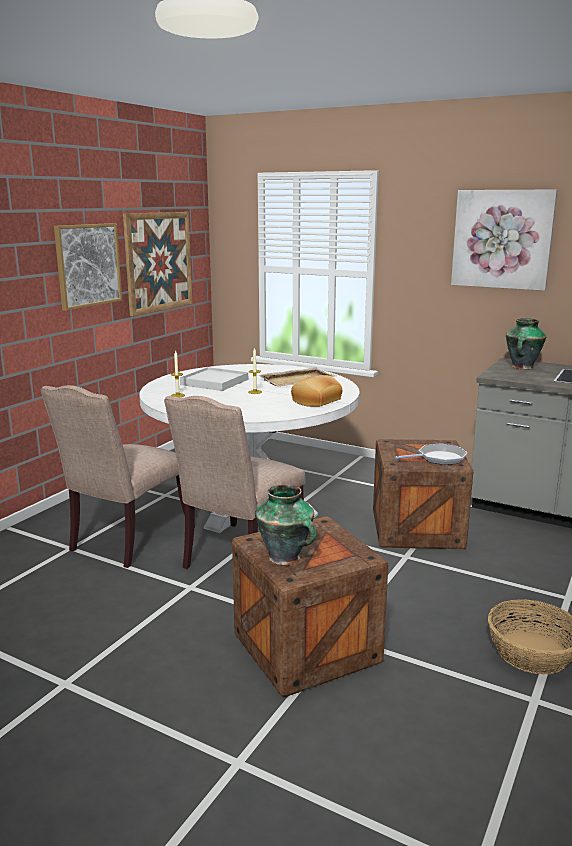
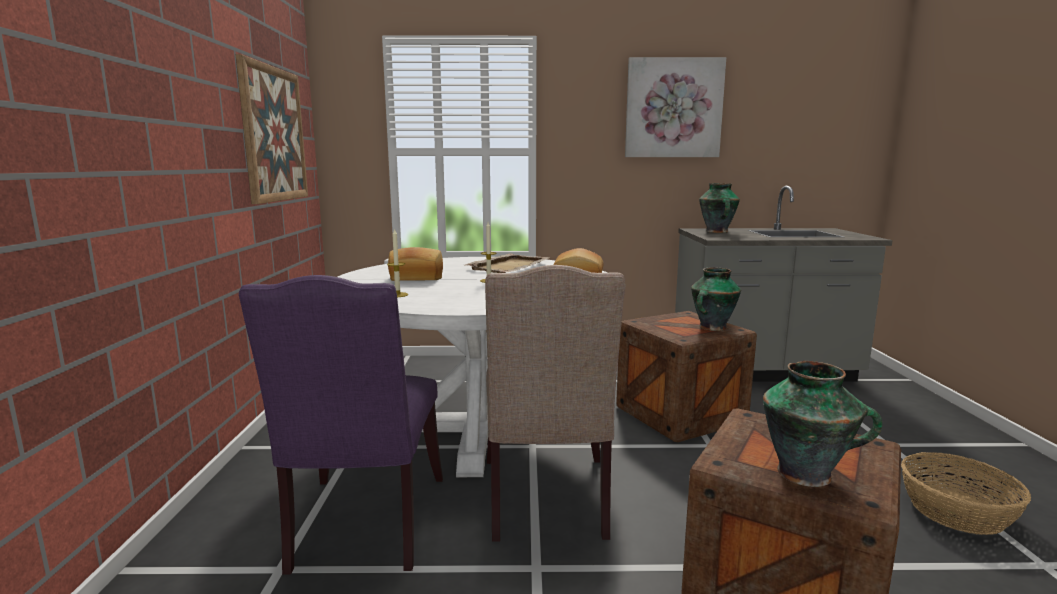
camera: 30 degrees left, 5 degrees down
beige chair [41,385,195,568] -> purple chair [239,275,443,575]
picture [54,223,122,311] -> none
white tray [180,367,248,391] -> bread [388,247,443,281]
frying pan [395,443,468,465] -> vase [691,268,741,331]

